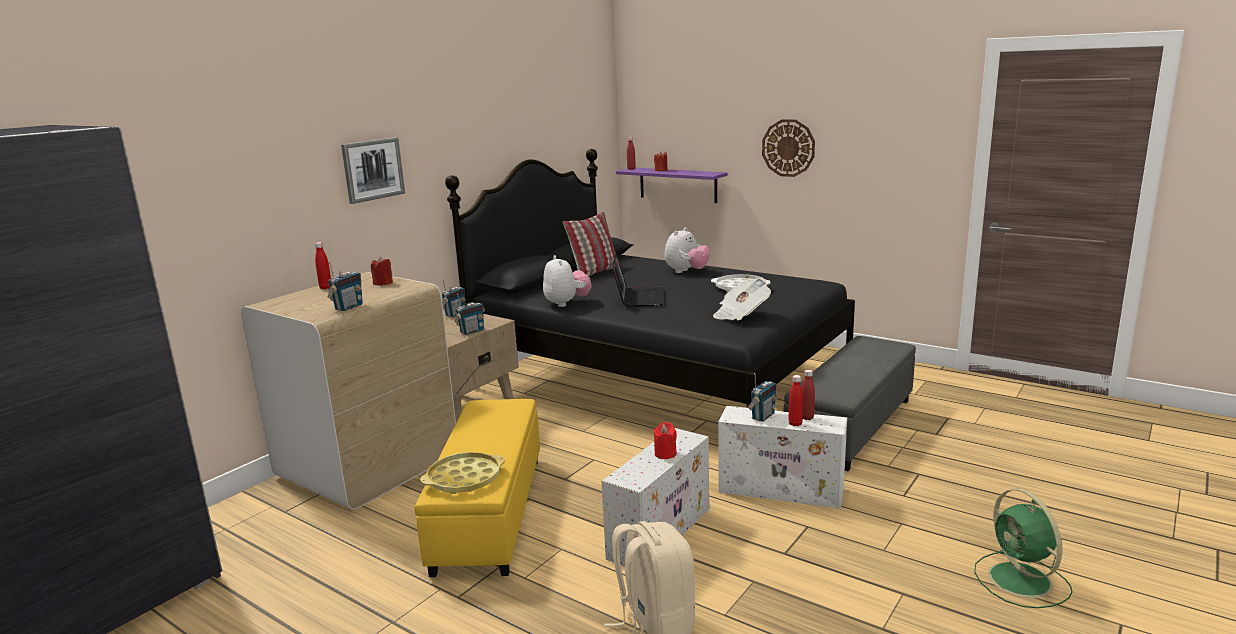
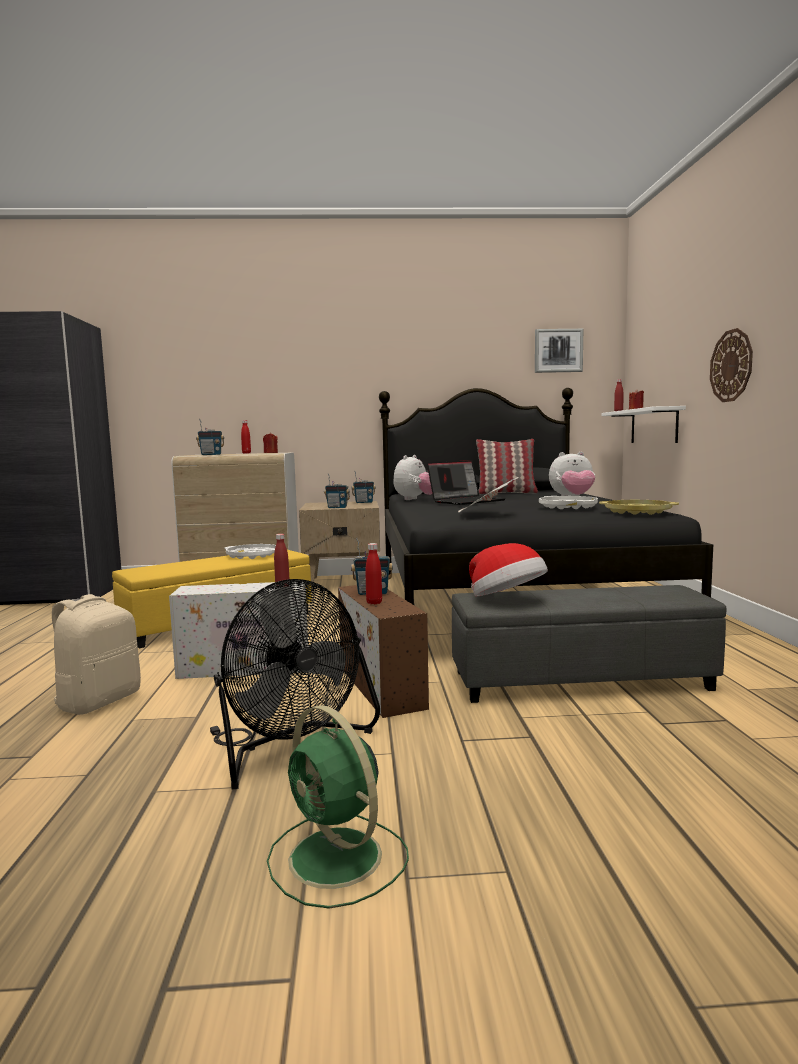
camera: 50 degrees right, 10 degrees down
picture [341,137,405,204] -> picture moved to [535,329,583,373]
yellow tray [420,452,505,494] -> yellow tray moved to [599,500,679,515]
purple shelf [616,168,728,203] -> white shelf [601,406,686,443]
red candle [653,422,677,459] -> none
white storage box [718,406,847,508] -> brown storage box [338,585,429,718]
red bottle [802,370,815,420] -> red bottle moved to [274,534,289,586]
green fan [974,489,1072,608] -> green fan turned 75 degrees counterclockwise [267,705,409,909]
none -> black fan [210,579,380,790]
none -> white tray [224,544,276,559]
none -> hat [469,543,548,596]

